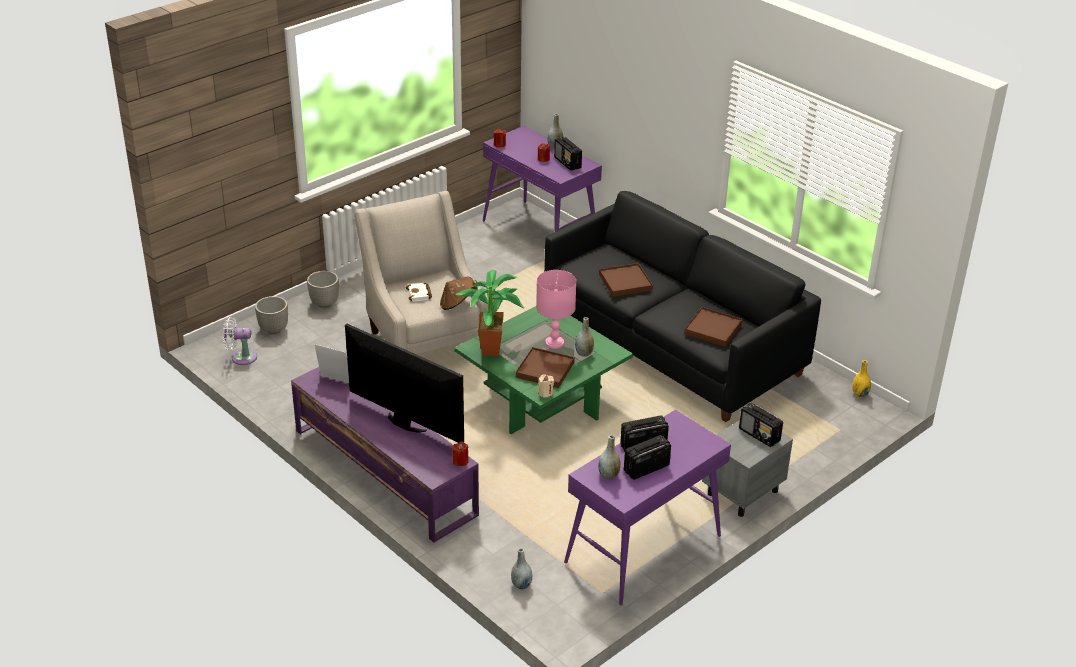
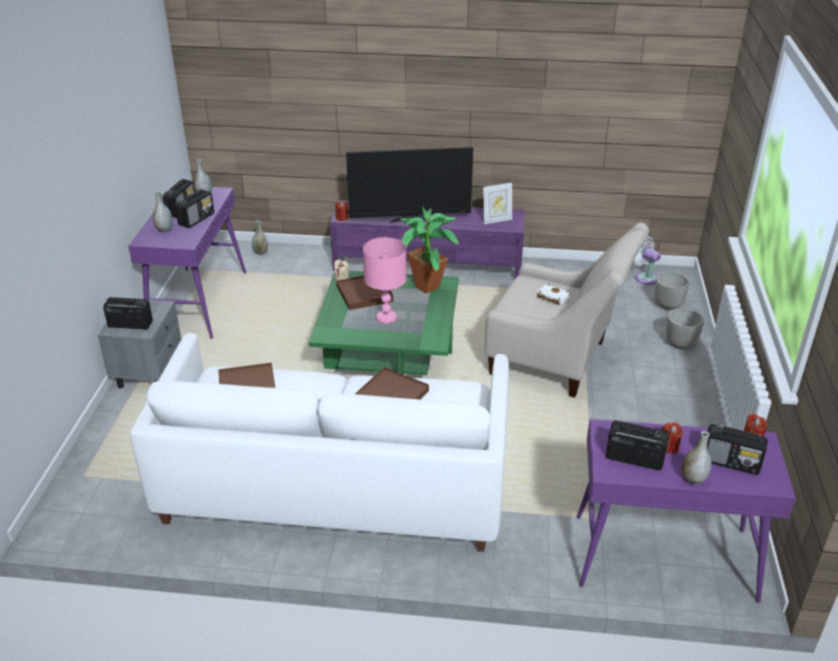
camera: 140 degrees right, 0 degrees up
white fan [223,317,257,365] -> white fan turned 90 degrees counterclockwise [633,236,661,285]
brown hat [440,277,478,310] -> none
black sofa [544,191,821,422] -> white sofa [130,333,509,552]
grey vase [575,317,594,357] -> grey vase moved to [153,191,173,232]
yellow vase [852,360,871,397] -> none
none -> radio [707,424,768,475]

